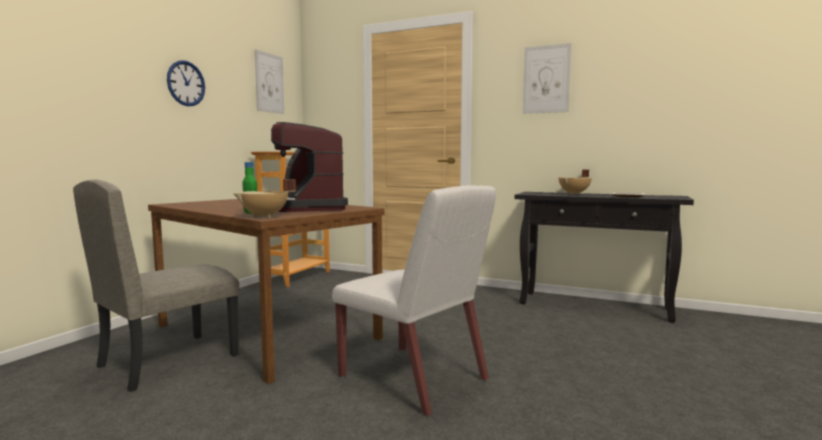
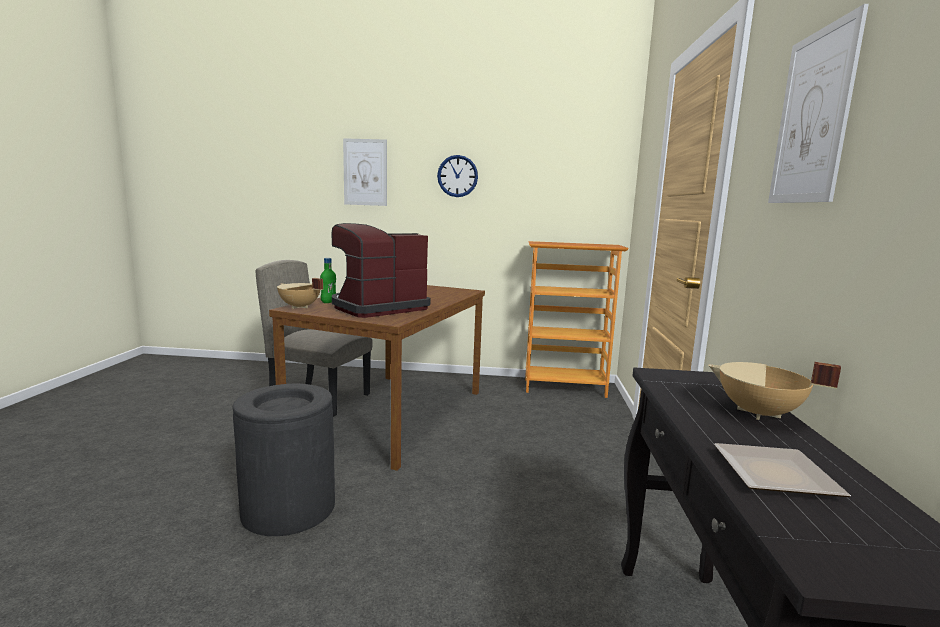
camera: 70 degrees right, 5 degrees up
picture [255,49,284,114] -> picture moved to [343,138,387,206]
white chair [332,185,496,417] -> black trash can [233,384,335,536]

